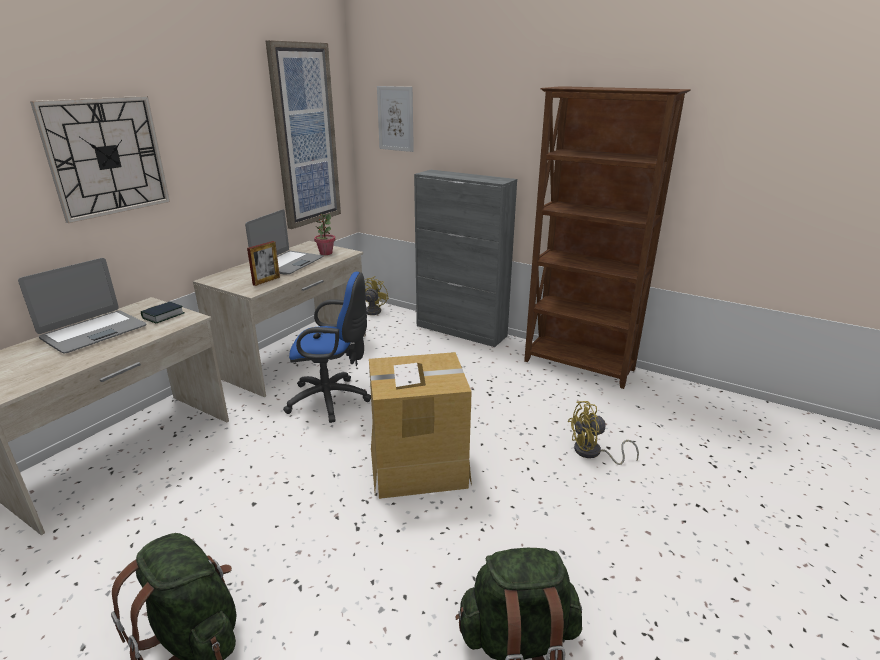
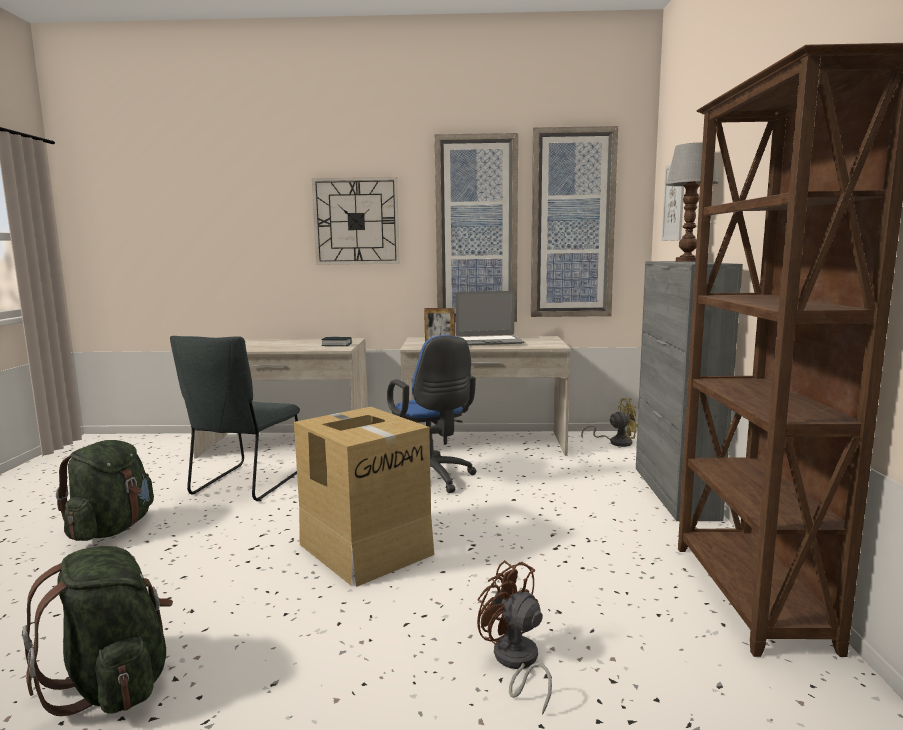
camera: 60 degrees right, 15 degrees down
laptop [18,258,147,354] -> none
potted plant [314,214,335,255] -> none
yellow fan [568,401,639,465] -> brown fan [477,560,552,715]
none -> grey chair [170,336,300,501]
none -> picture [434,133,518,322]
none -> table lamp [666,142,719,262]

